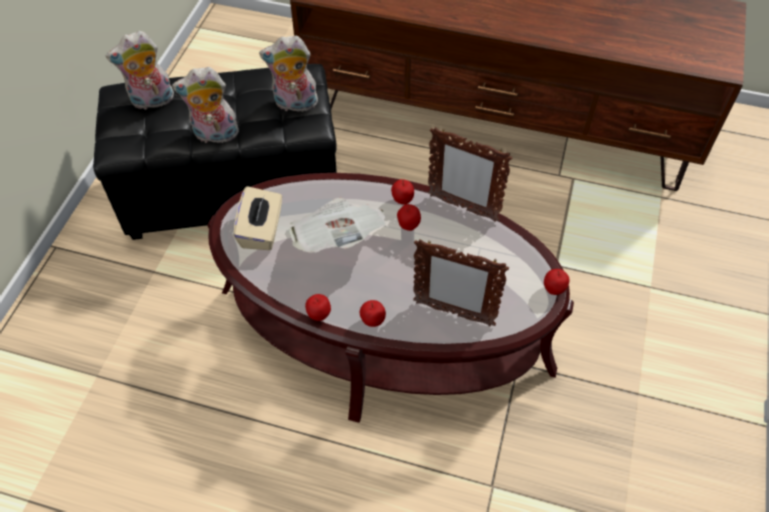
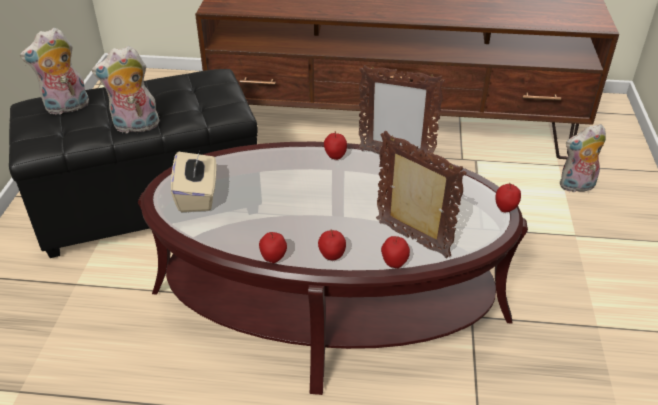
camera: 10 degrees left, 15 degrees down
plush toy [259,36,318,112] -> plush toy moved to [560,124,606,192]
newspaper [290,198,386,253] -> none
apple [397,204,421,231] -> apple moved to [381,236,410,268]
picture frame [413,239,509,327] -> picture frame turned 150 degrees counterclockwise [376,131,467,258]

